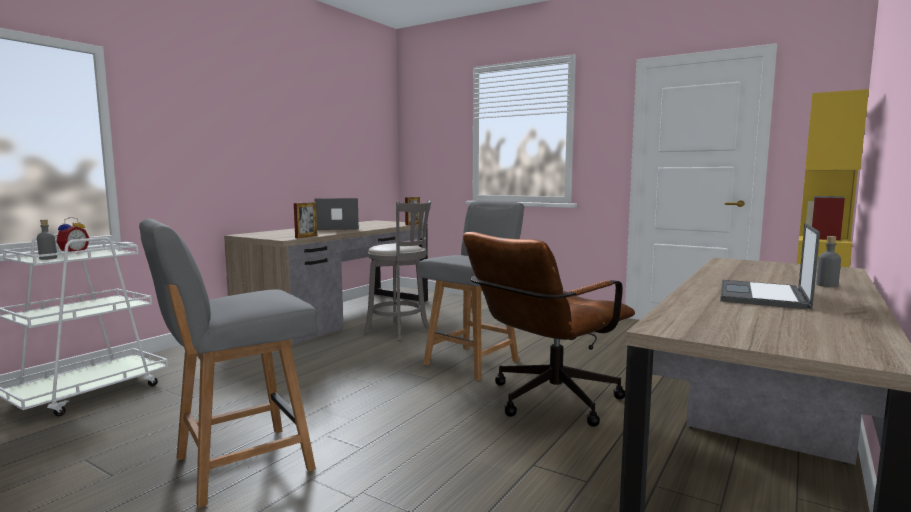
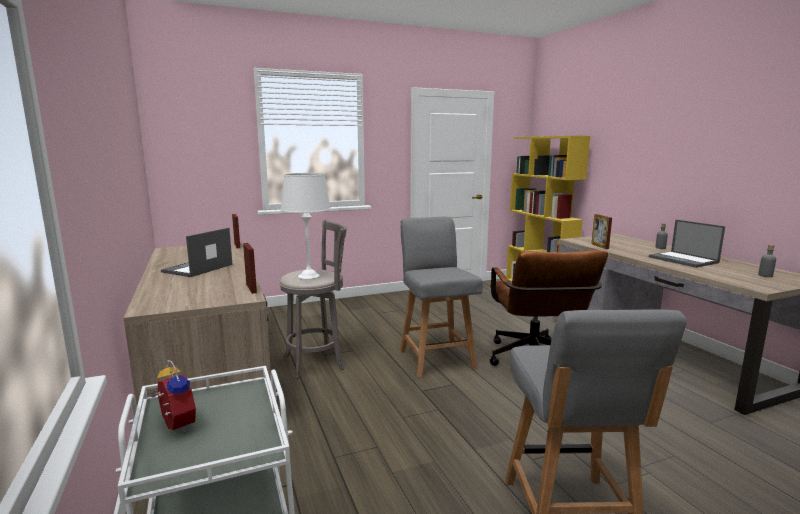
camera: 55 degrees left, 5 degrees up
grey bottle [37,220,57,260] -> grey bottle moved to [758,244,776,277]
none -> white table lamp [281,173,331,279]
none -> picture frame [592,214,612,249]

